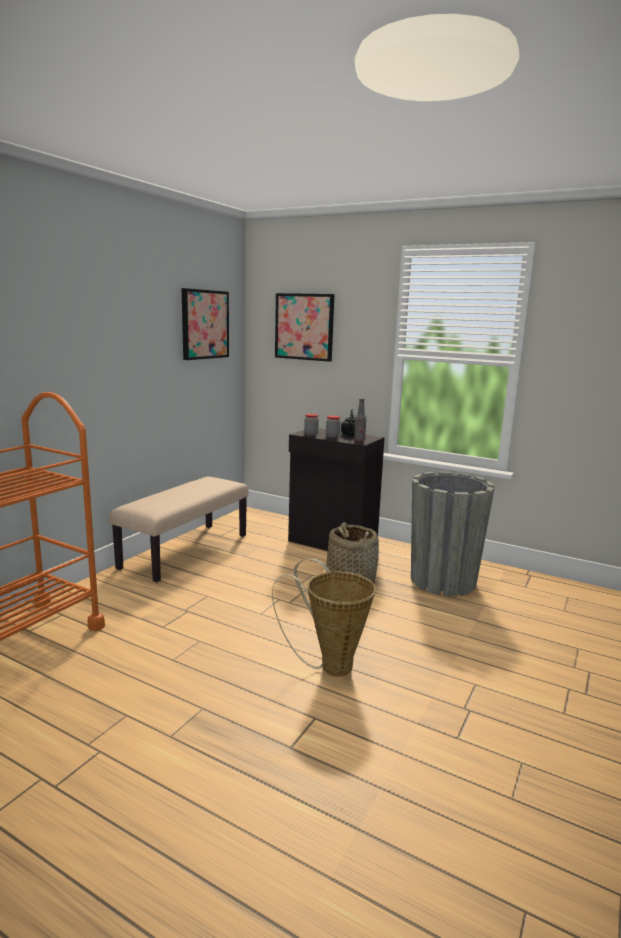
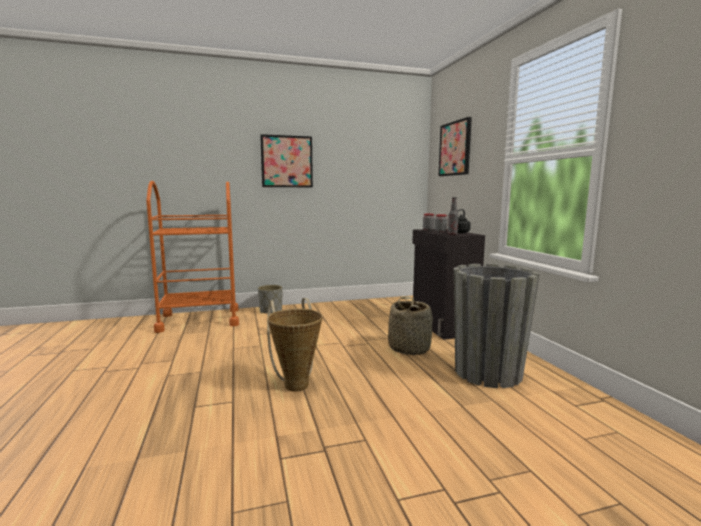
camera: 45 degrees right, 5 degrees down
beige bench [109,477,249,582] -> none
picture [182,288,229,360] -> picture moved to [260,134,313,187]
none -> grey planter [258,285,283,314]

